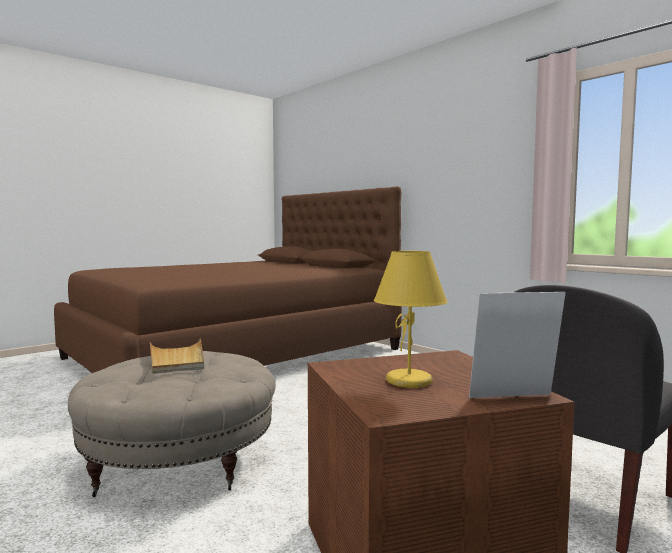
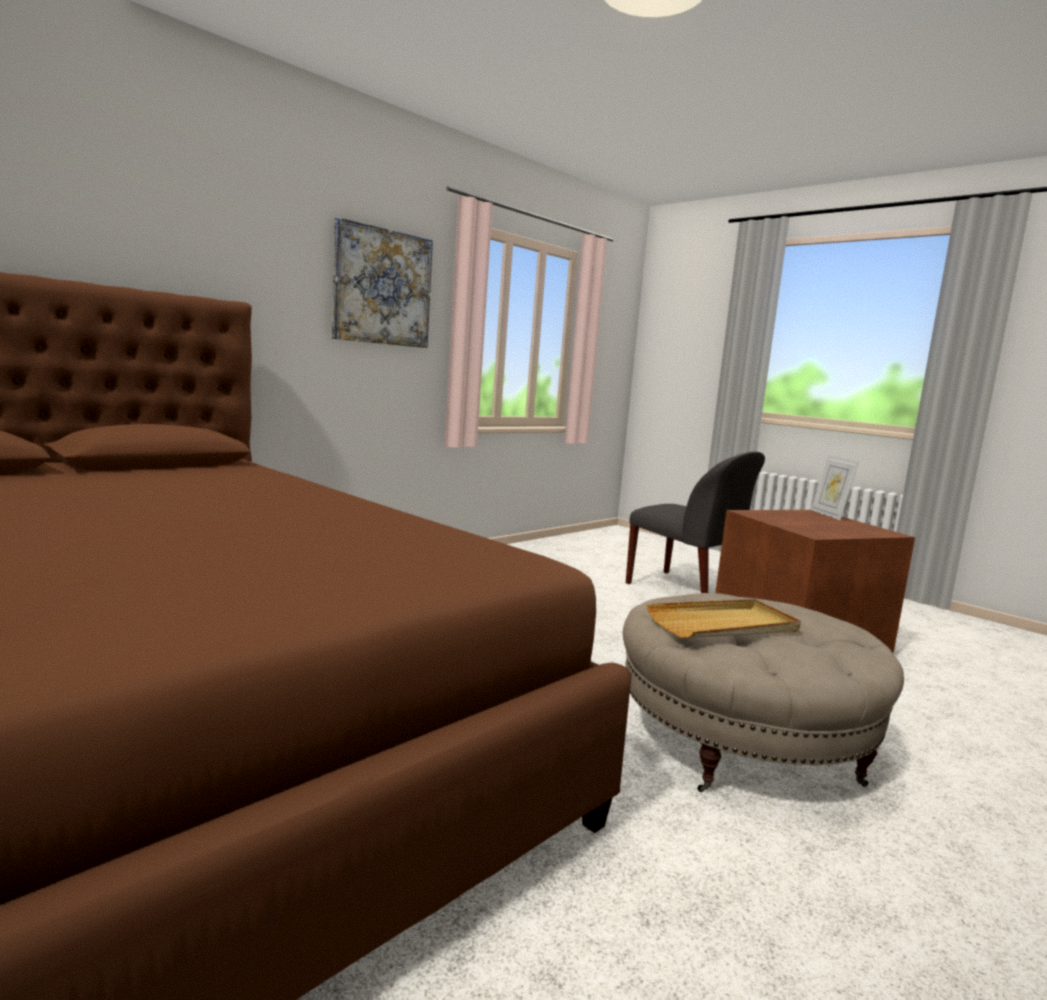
camera: 95 degrees left, 5 degrees up
yellow table lamp [374,251,447,388] -> none
none -> picture [332,217,433,348]

